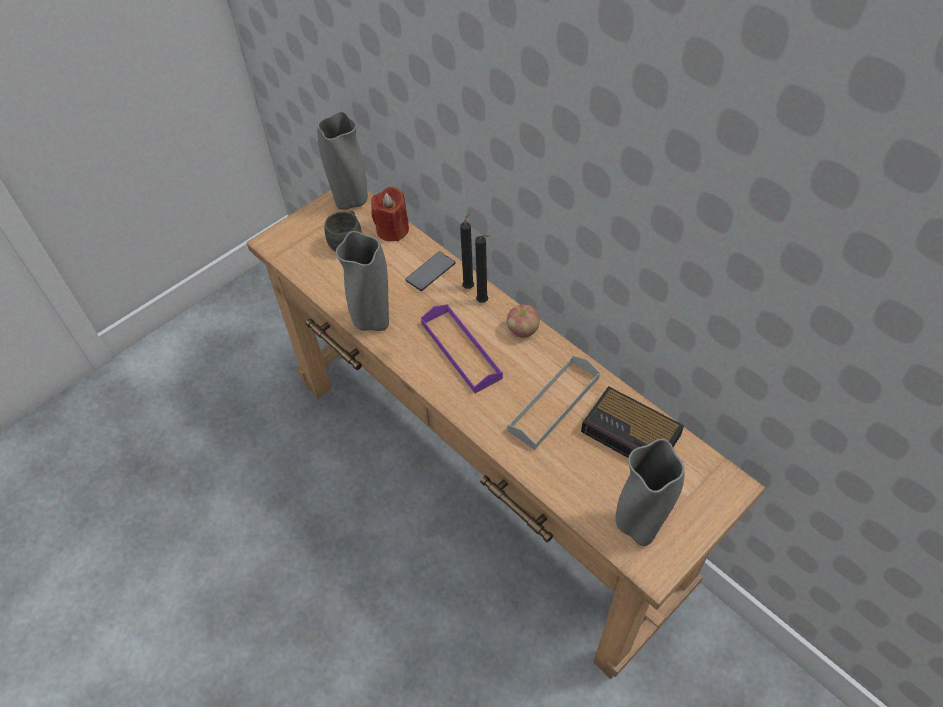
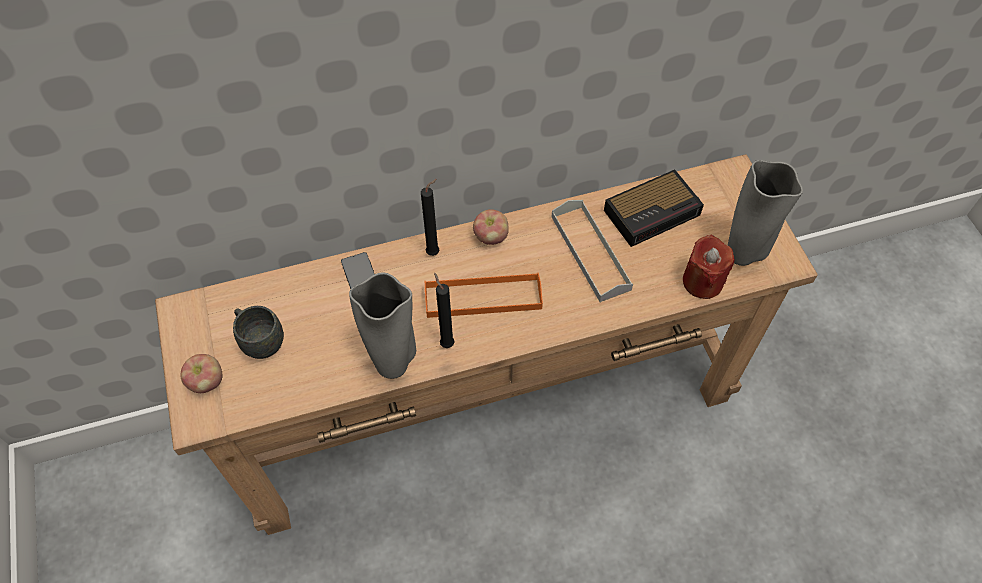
camera: 65 degrees left, 5 degrees up
grey vase [317,111,368,210] -> none
red candle [371,187,409,241] -> red candle moved to [683,235,735,299]
purple tray [421,304,503,393] -> orange tray [425,273,543,318]
black candle [460,211,474,289] -> black candle moved to [434,272,455,348]
none -> apple [180,354,222,393]

